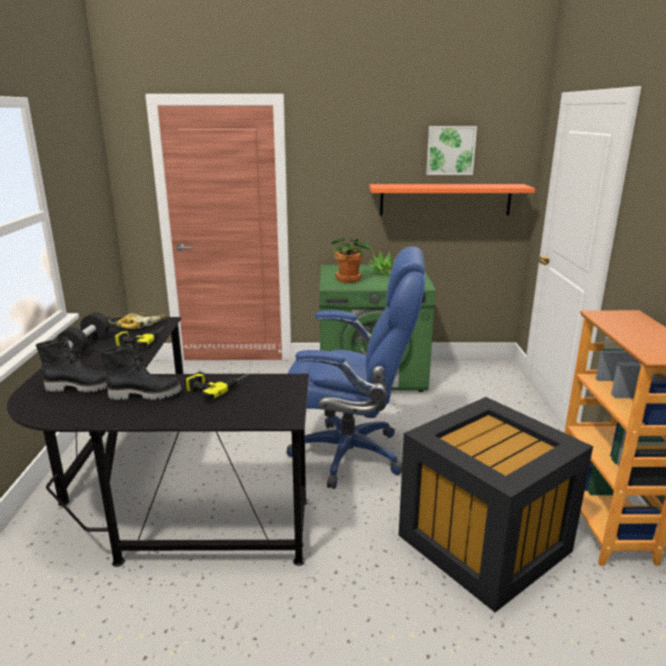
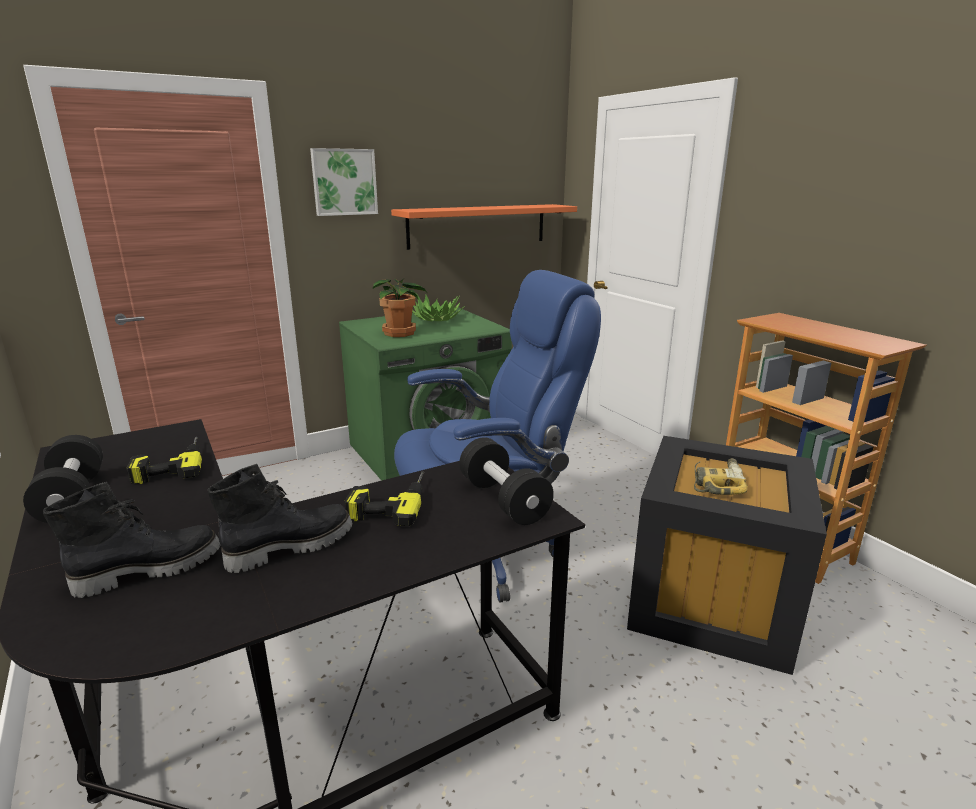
camera: 30 degrees left, 0 degrees up
power drill [109,313,166,329] -> power drill moved to [694,458,748,495]
picture [426,126,477,175] -> picture moved to [310,148,378,216]
none -> black dumbbell [459,437,554,525]

